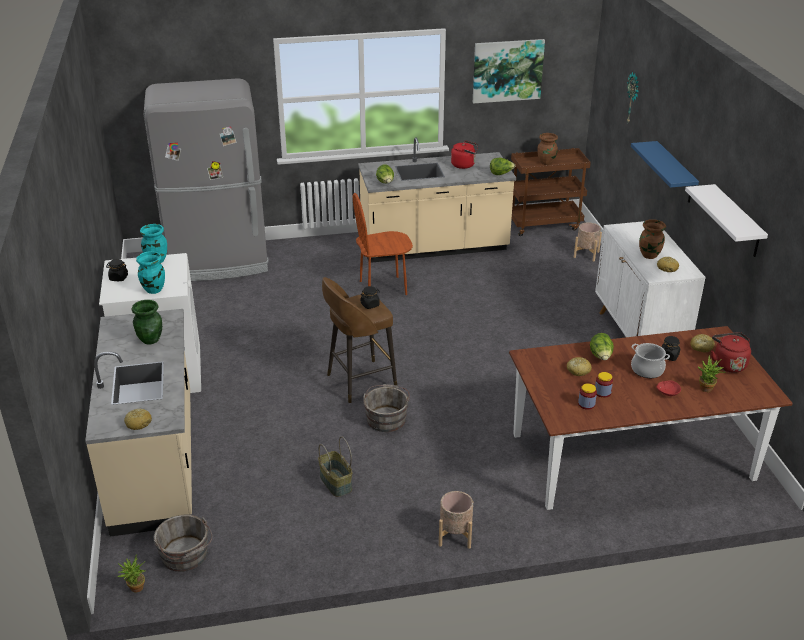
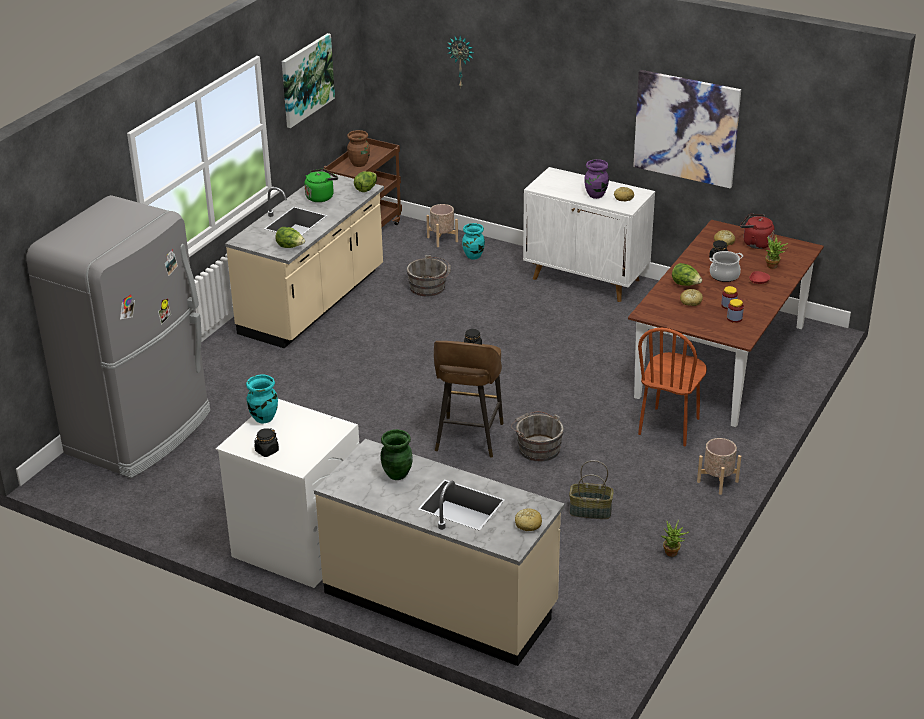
camera: 50 degrees left, 0 degrees up
potted plant [117,554,146,593] -> potted plant moved to [661,520,689,557]
turquoise vase [136,251,165,294] -> turquoise vase moved to [462,223,485,260]
grey bucket [154,514,212,572] -> grey bucket moved to [406,255,451,296]
brown chair [353,193,413,295] -> brown chair moved to [638,328,707,446]
red kettle [451,140,478,169] -> green kettle [304,169,338,202]
blue shelf [631,141,699,203] -> none
brown vase [639,219,666,259] -> purple vase [584,159,609,199]
white shelf [685,184,768,257] -> picture [633,70,741,188]

